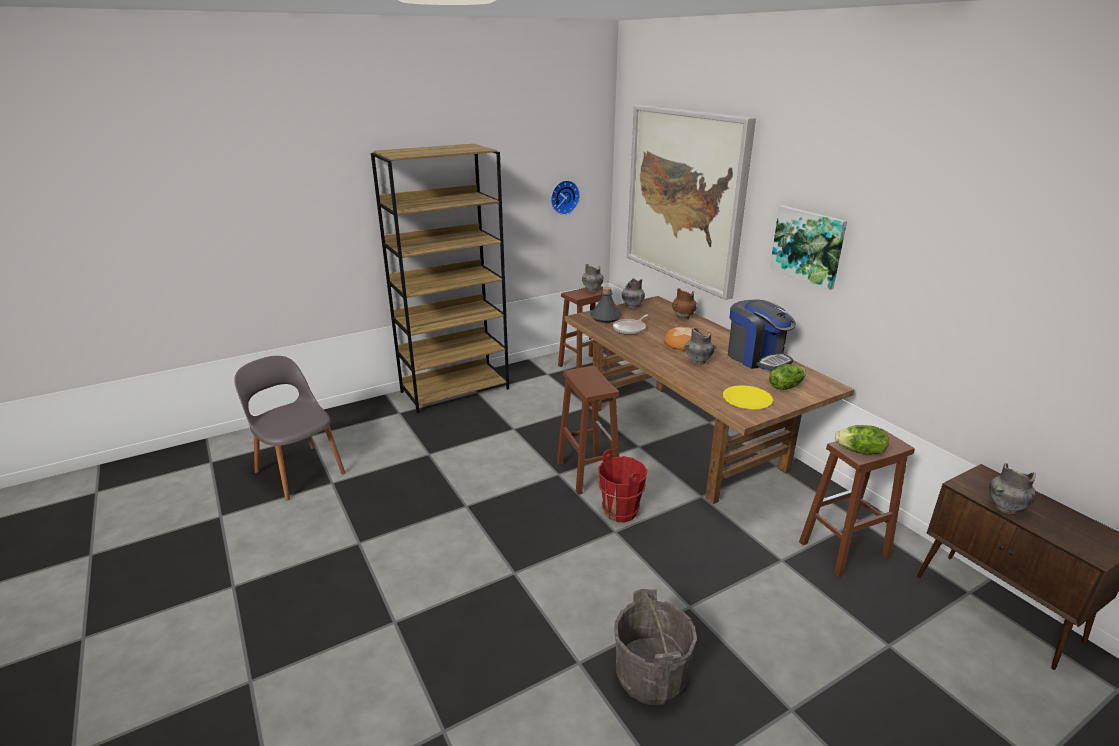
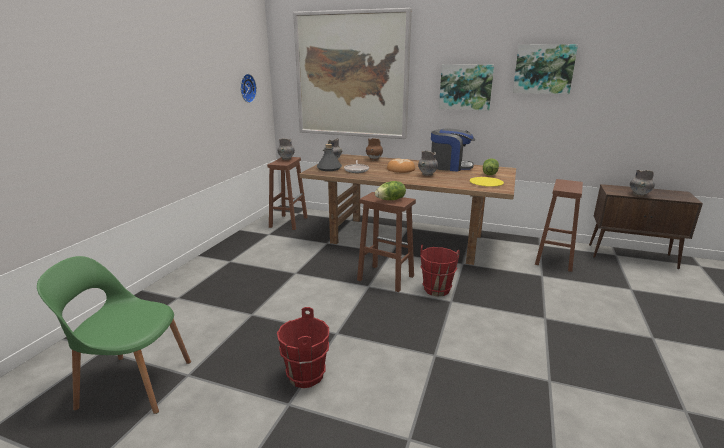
camera: 40 degrees left, 5 degrees down
grey chair [234,356,346,501] -> green chair [37,256,191,414]
brown bookcase [371,144,509,413] -> none
grey bucket [614,589,697,705] -> none
lettuce [835,425,889,455] -> lettuce moved to [375,181,406,200]
none -> red bucket [277,307,329,388]
none -> picture [513,44,578,94]

